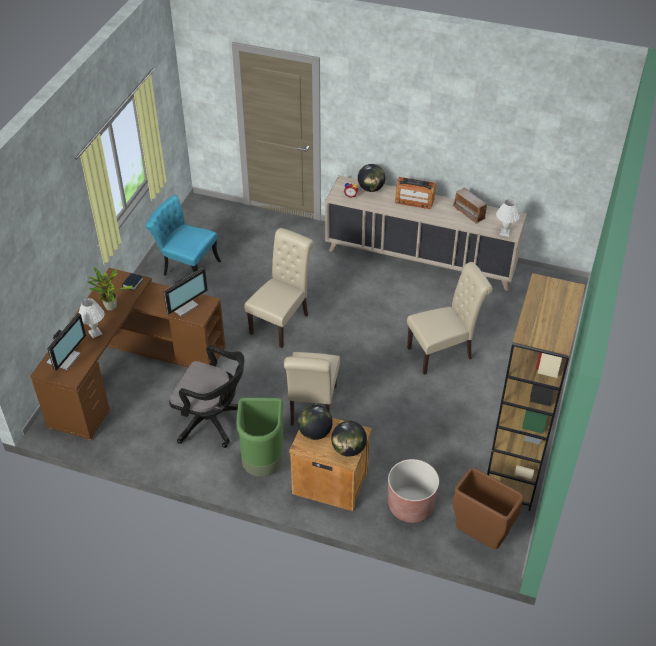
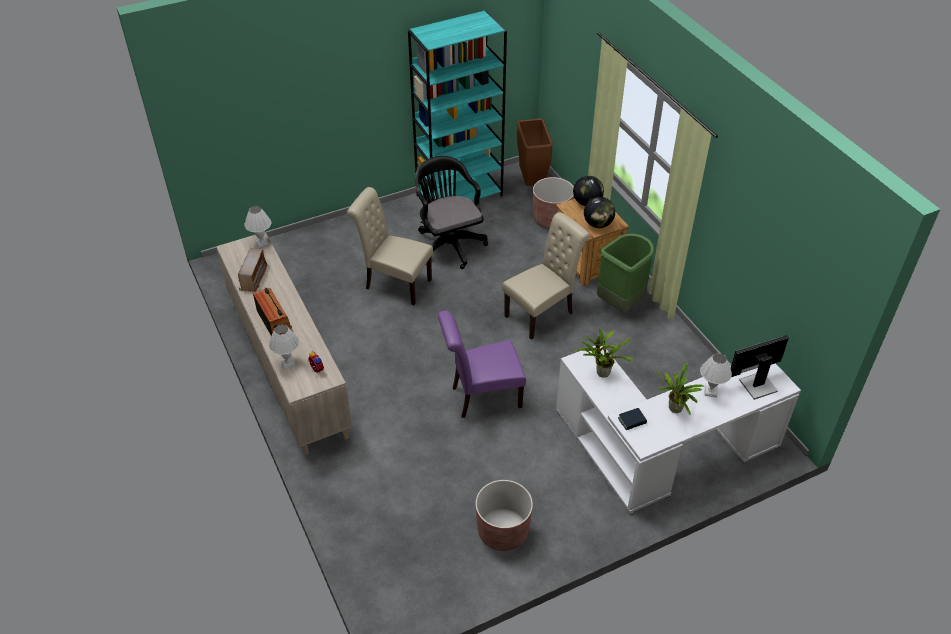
camera: 135 degrees left, 0 degrees up
brown desk [30,268,225,441] -> white desk [556,346,801,514]
turquoise chair [145,195,221,276] -> brown planter [475,480,533,551]
monitor [163,268,208,317] -> potted plant [573,328,633,378]
black office chair [169,345,245,448] -> black office chair moved to [415,156,488,269]
beige chair [244,228,314,348] -> purple chair [438,311,526,418]
globe [358,164,385,192] -> white table lamp [269,325,299,369]
brown bookcase [487,273,586,511] -> turquoise bookcase [408,11,507,201]

